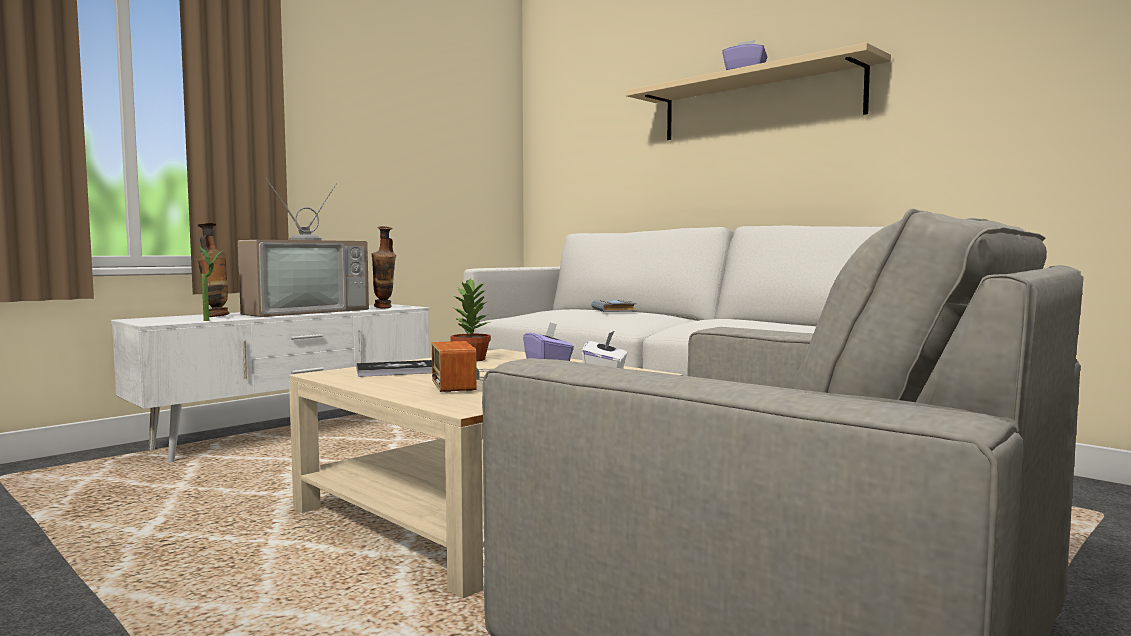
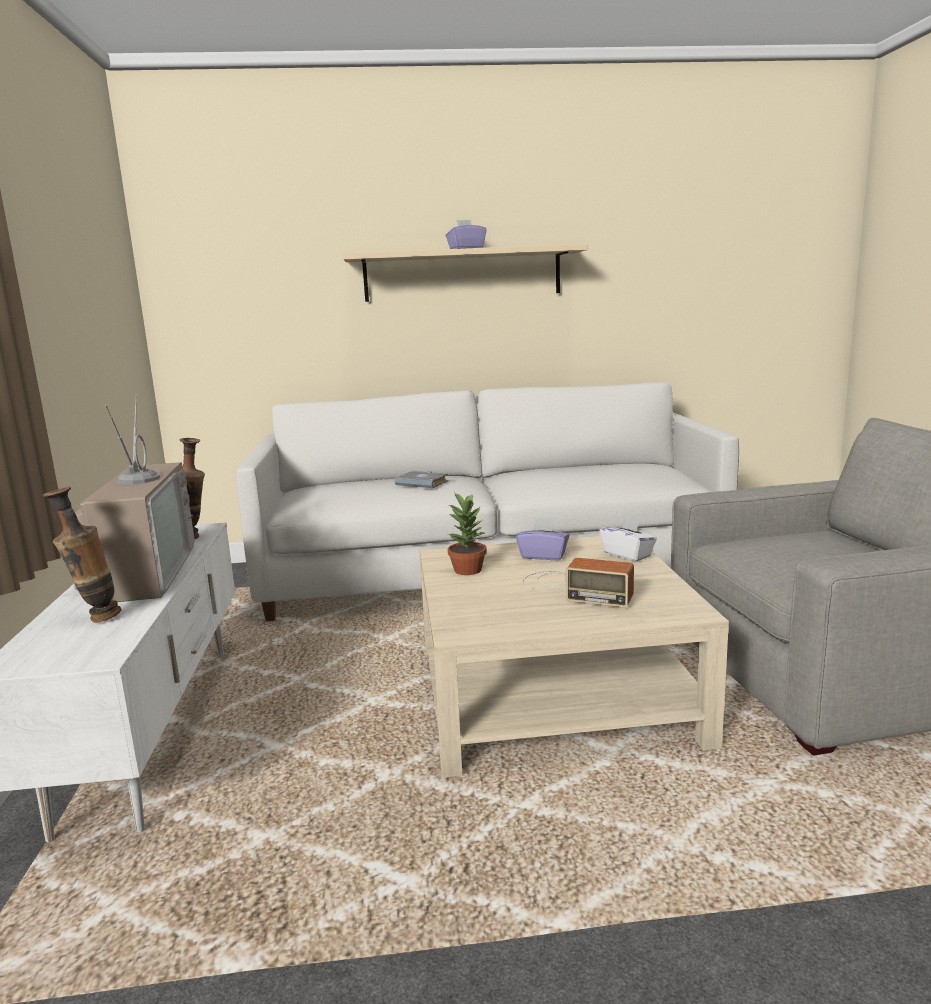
camera: 50 degrees left, 10 degrees up
potted plant [199,246,223,321] -> none
book [356,360,432,377] -> none

